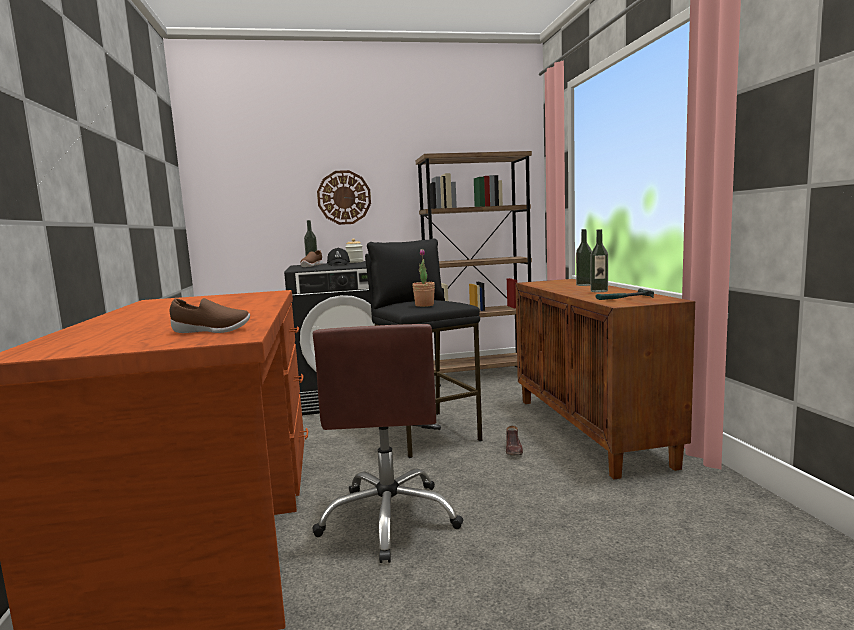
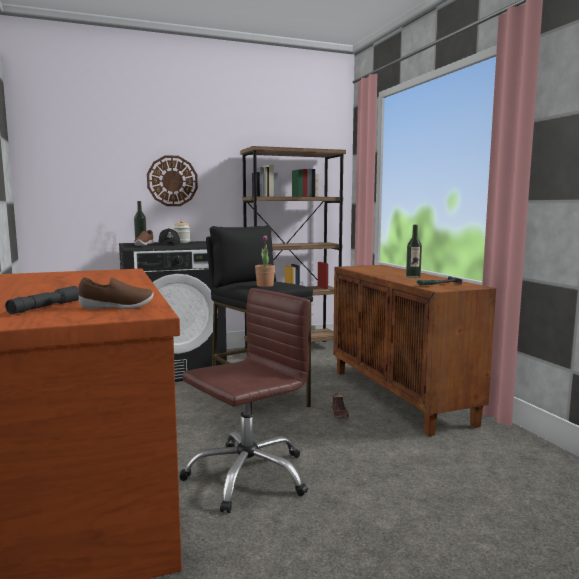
camera: 10 degrees left, 0 degrees up
brown office chair [312,324,463,563] -> brown office chair turned 120 degrees counterclockwise [179,288,310,513]
bottle [576,229,592,286] -> none
none -> grey flashlight [5,286,79,314]

